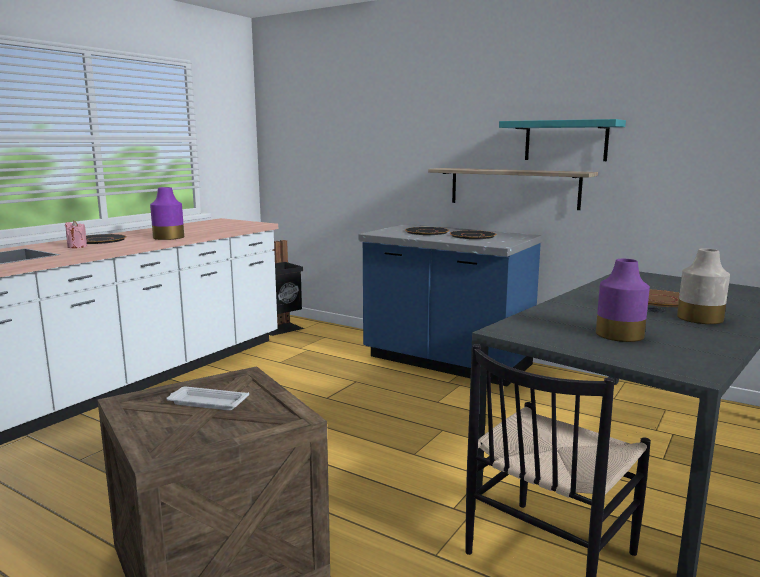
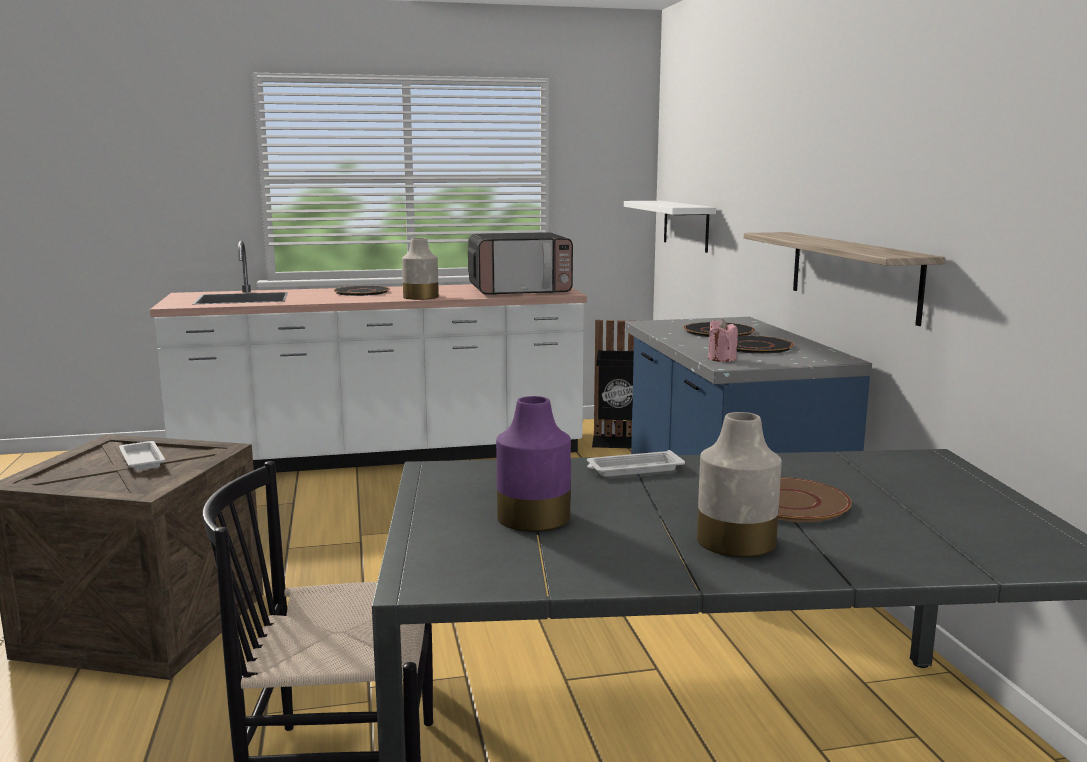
camera: 45 degrees right, 0 degrees up
pink candle [65,220,87,248] -> pink candle moved to [708,319,738,362]
purple vase [150,187,184,240] -> beige vase [402,238,439,300]
turquoise shelf [499,119,626,161] -> none
none -> microwave [468,232,573,295]
none -> white tray [587,450,685,477]
none -> white shelf [624,201,716,253]

